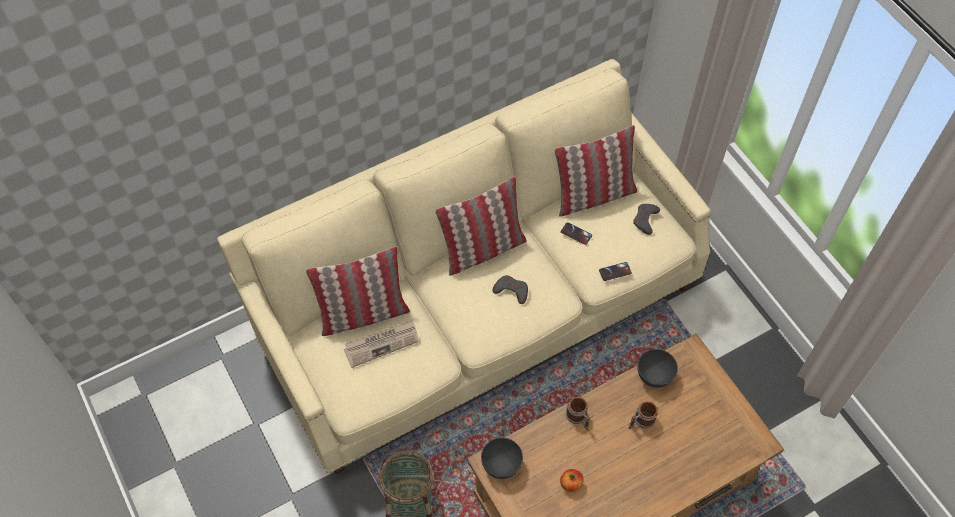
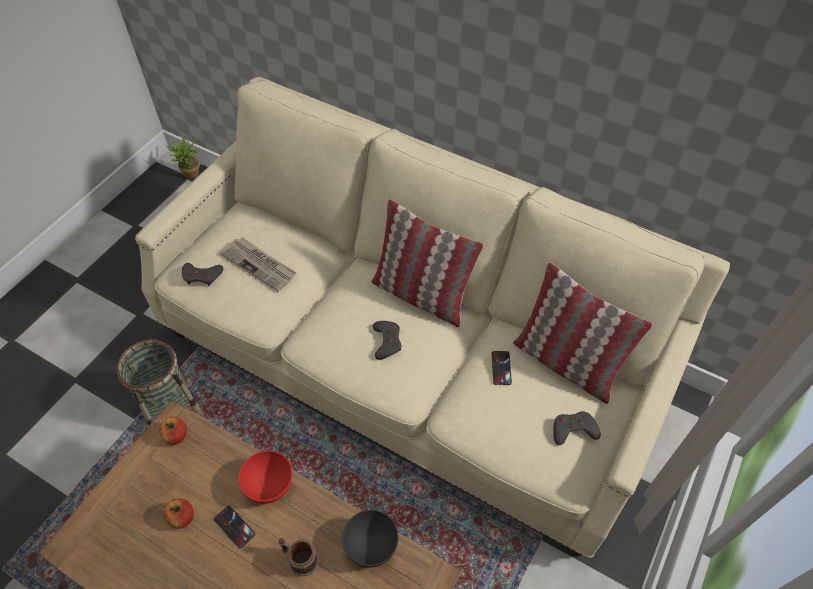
camera: 60 degrees right, 5 degrees down
pillow [306,246,410,336] -> none
grey bowl [481,438,523,479] -> apple [159,416,187,445]
mug [566,397,590,430] -> red bowl [239,450,292,504]
phone [599,262,632,281] -> phone moved to [214,506,255,548]
none -> potted plant [167,134,200,179]
none -> grey game controller [182,263,223,286]

